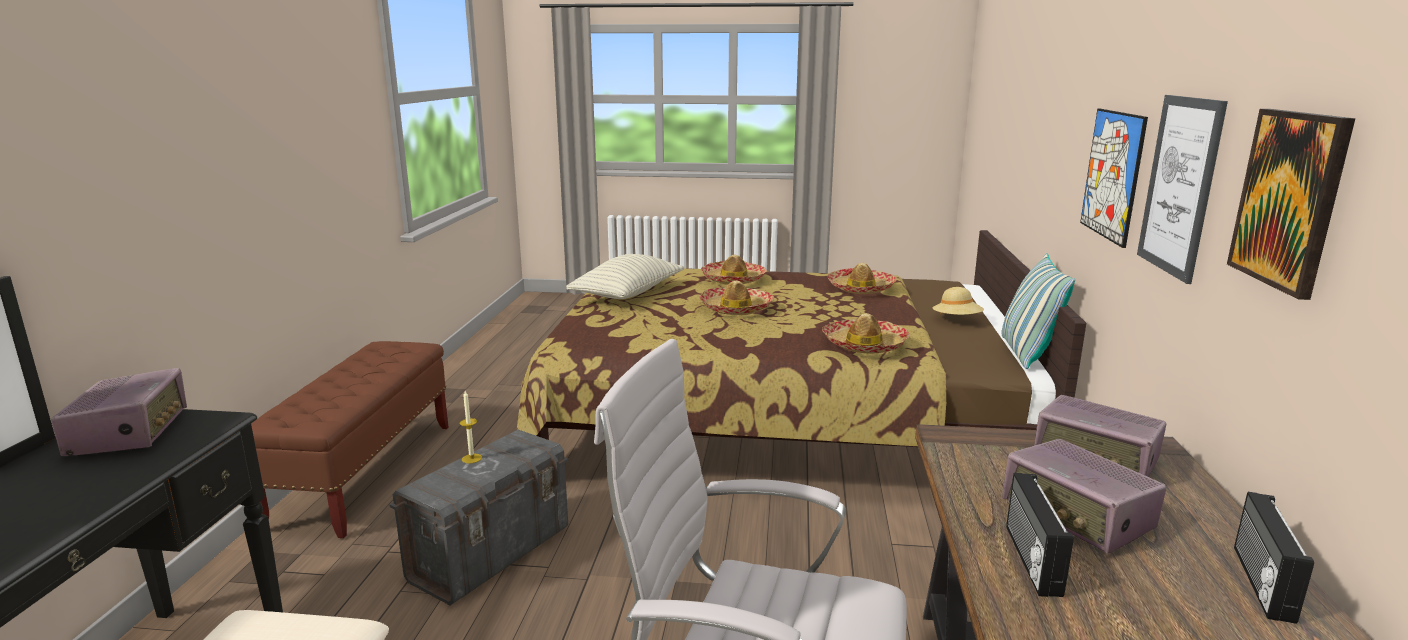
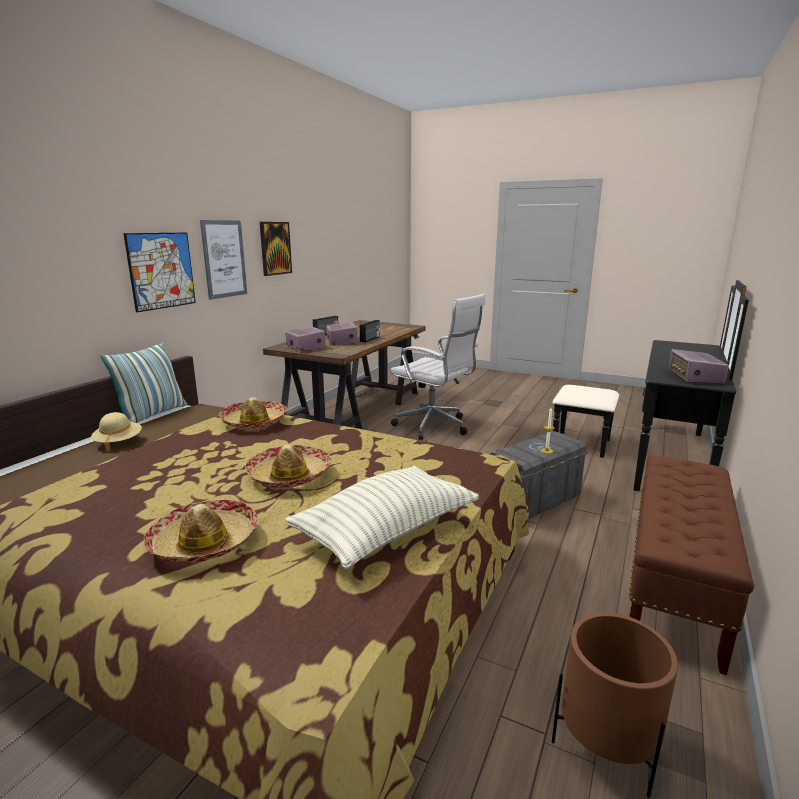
camera: 160 degrees left, 0 degrees up
hat [827,263,897,294] -> none
none -> brown planter [552,613,678,797]

